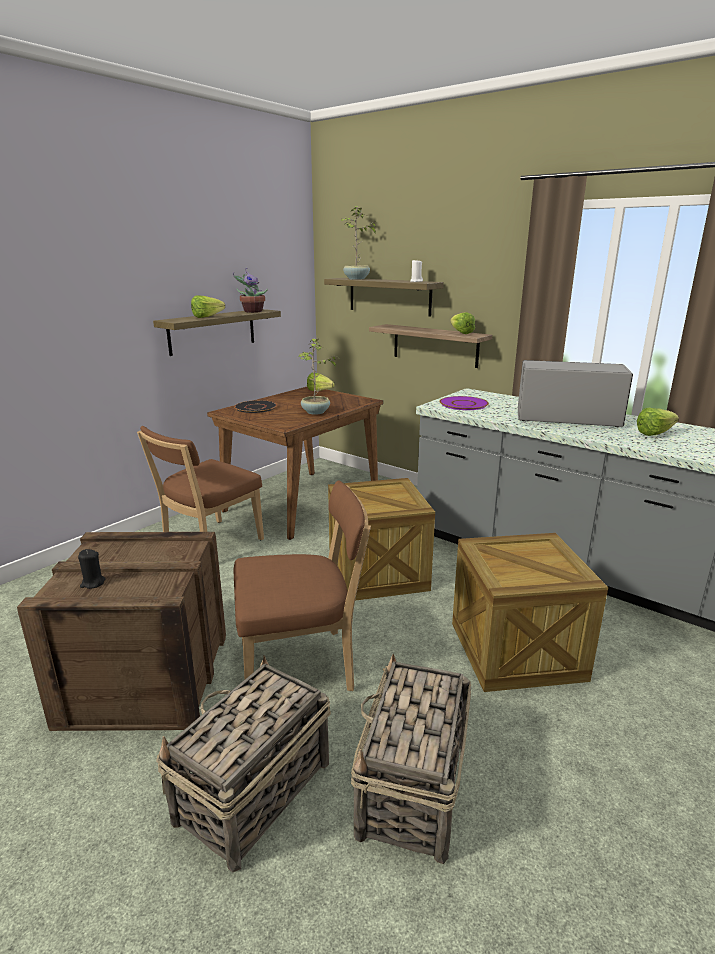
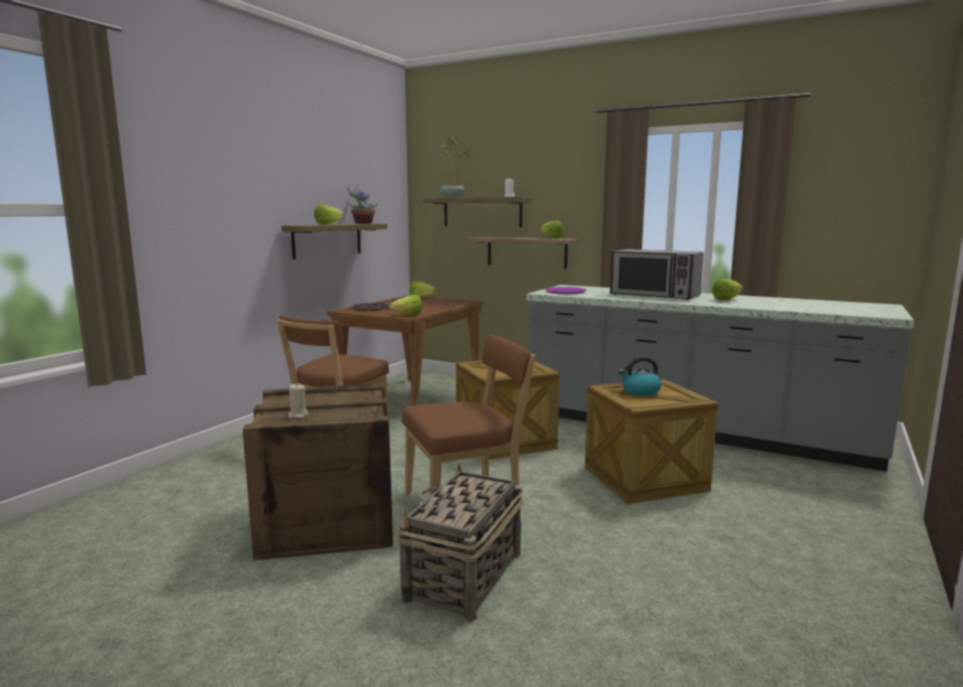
camera: 10 degrees left, 10 degrees down
black candle [78,549,106,589] -> beige candle [288,383,309,418]
potted plant [299,338,336,415] -> none
basket [351,654,471,864] -> none
microwave [518,360,633,427] -> microwave turned 150 degrees counterclockwise [610,249,704,300]
none -> lettuce [390,295,422,315]
none -> kettle [618,357,661,396]

